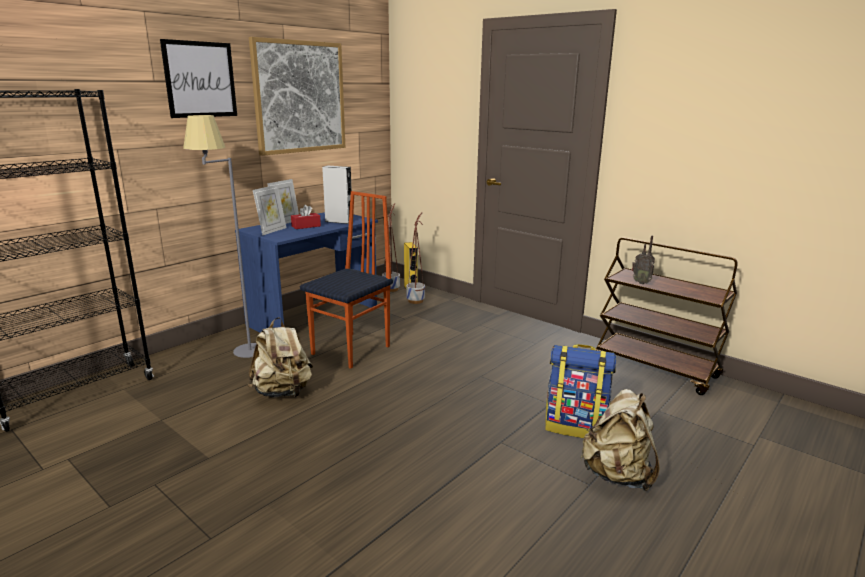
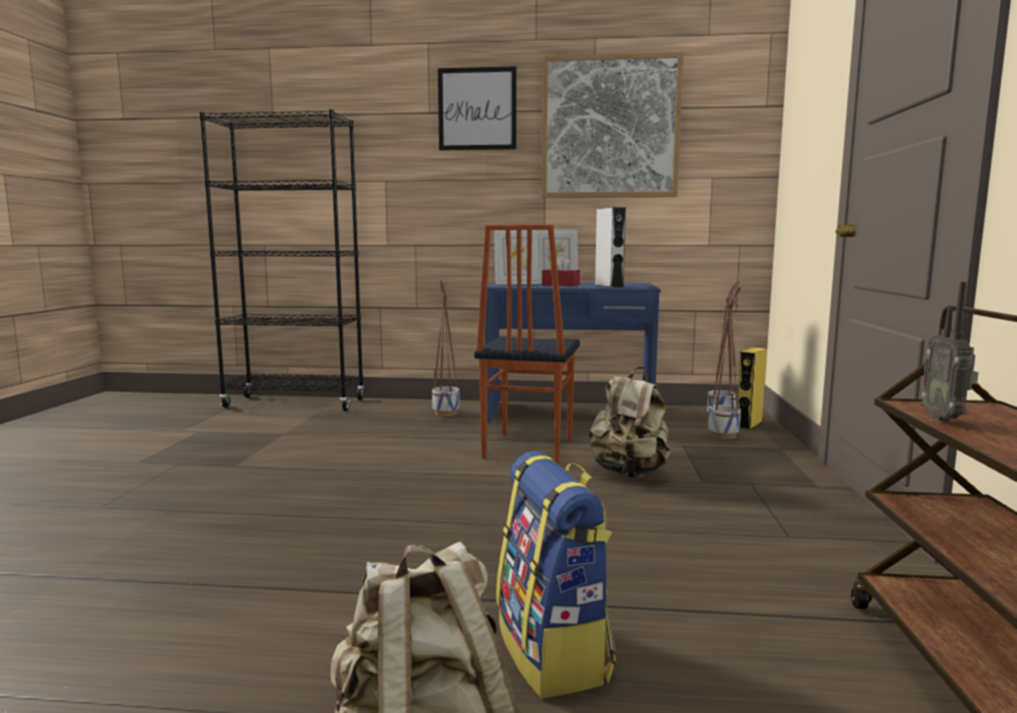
camera: 55 degrees right, 10 degrees down
grey floor lamp [183,115,257,358] -> planter [432,280,460,416]
beige backpack [247,317,313,398] -> beige backpack moved to [589,367,671,478]
chair [300,191,393,369] -> chair turned 105 degrees clockwise [474,224,580,465]

